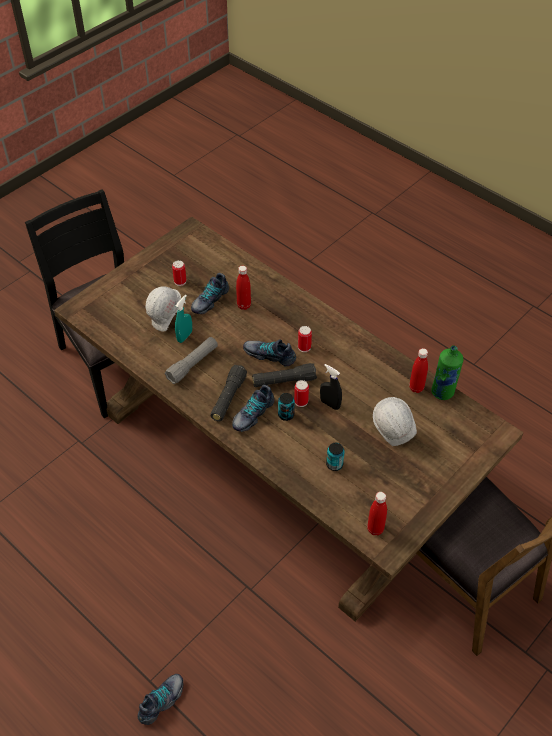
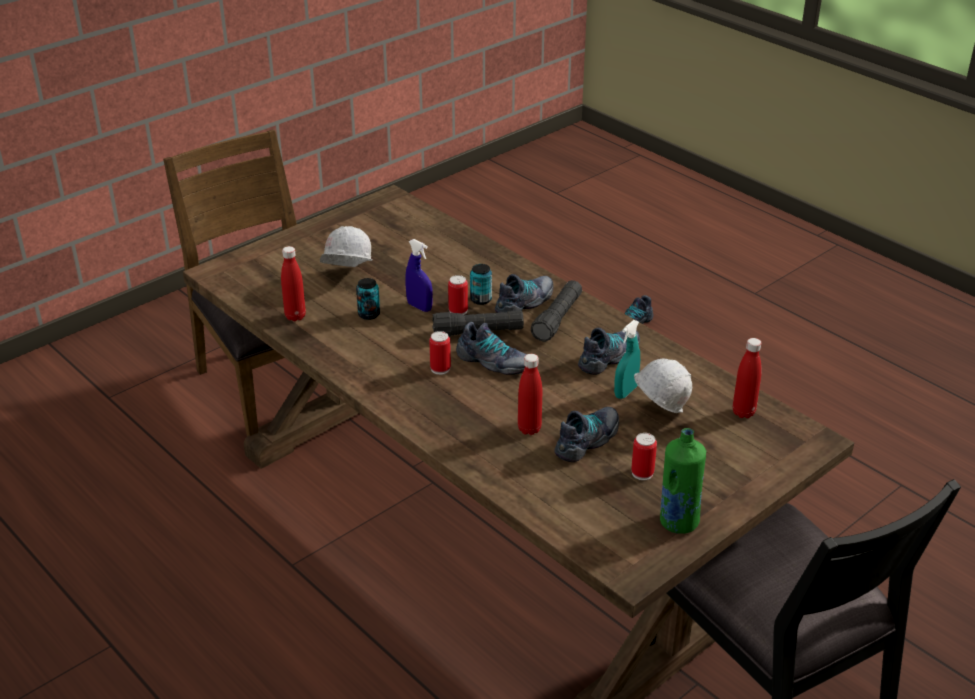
camera: 175 degrees left, 15 degrees down
grey flashlight [165,337,218,384] -> shoe [578,328,640,375]
black spray bottle [320,364,342,410] -> blue spray bottle [406,239,433,312]
can [326,443,345,471] -> can moved to [356,278,380,320]
red bottle [367,492,387,535] -> red bottle moved to [733,338,762,418]
green bottle [431,345,463,400] -> green bottle moved to [660,428,706,534]

